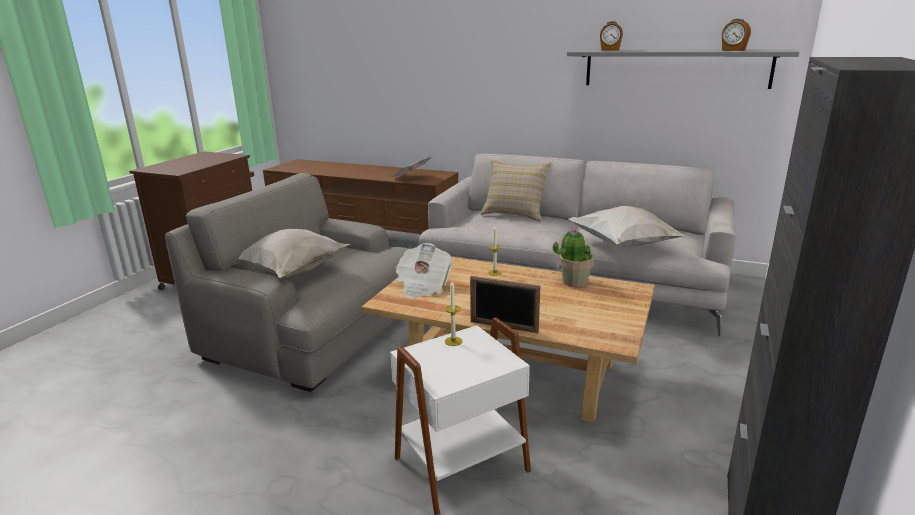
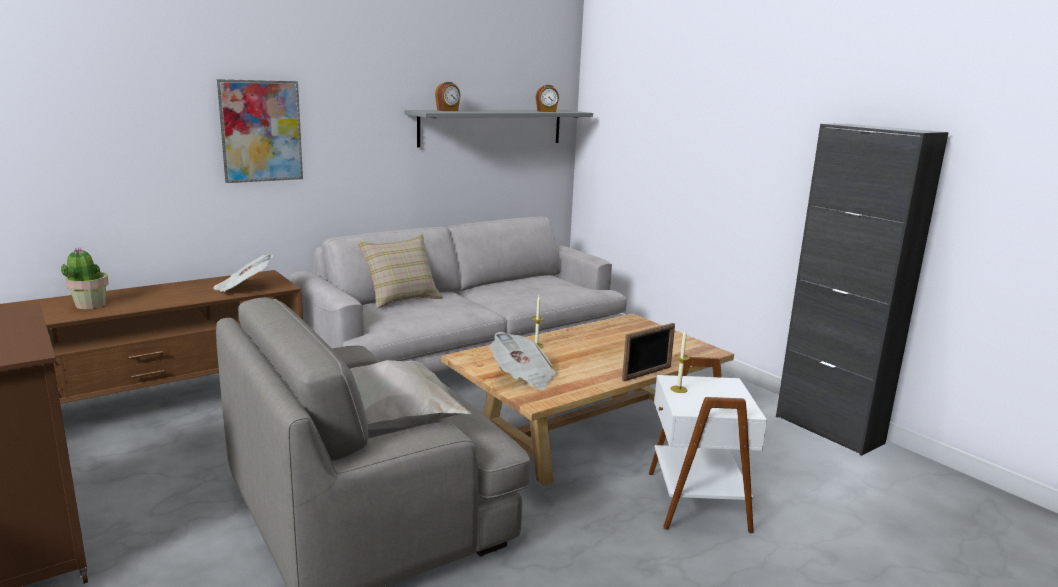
camera: 60 degrees left, 5 degrees down
potted plant [553,228,594,287] -> potted plant moved to [60,248,109,309]
white pillow [569,206,687,247] -> none
none -> picture [217,79,303,183]

